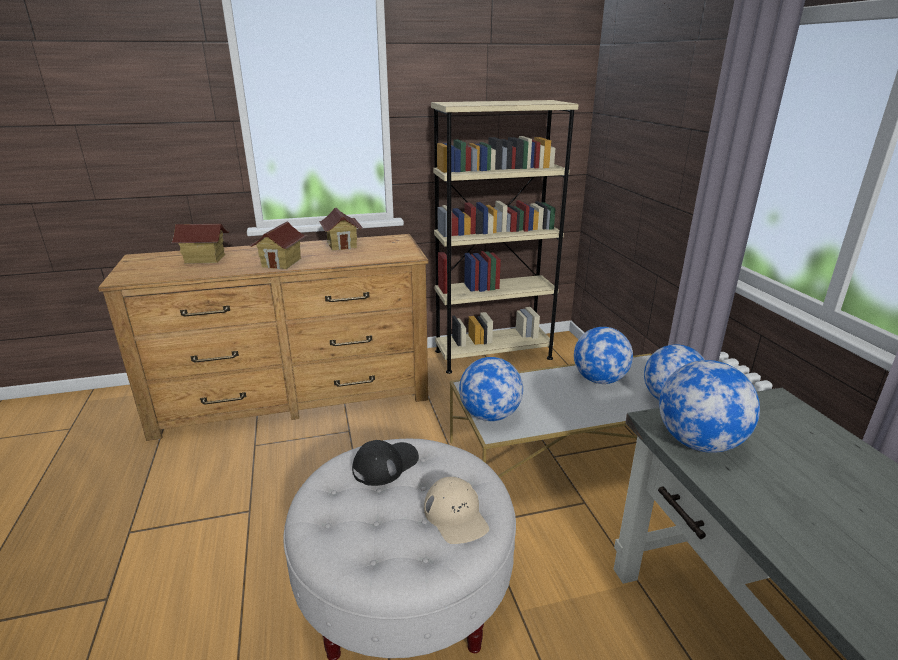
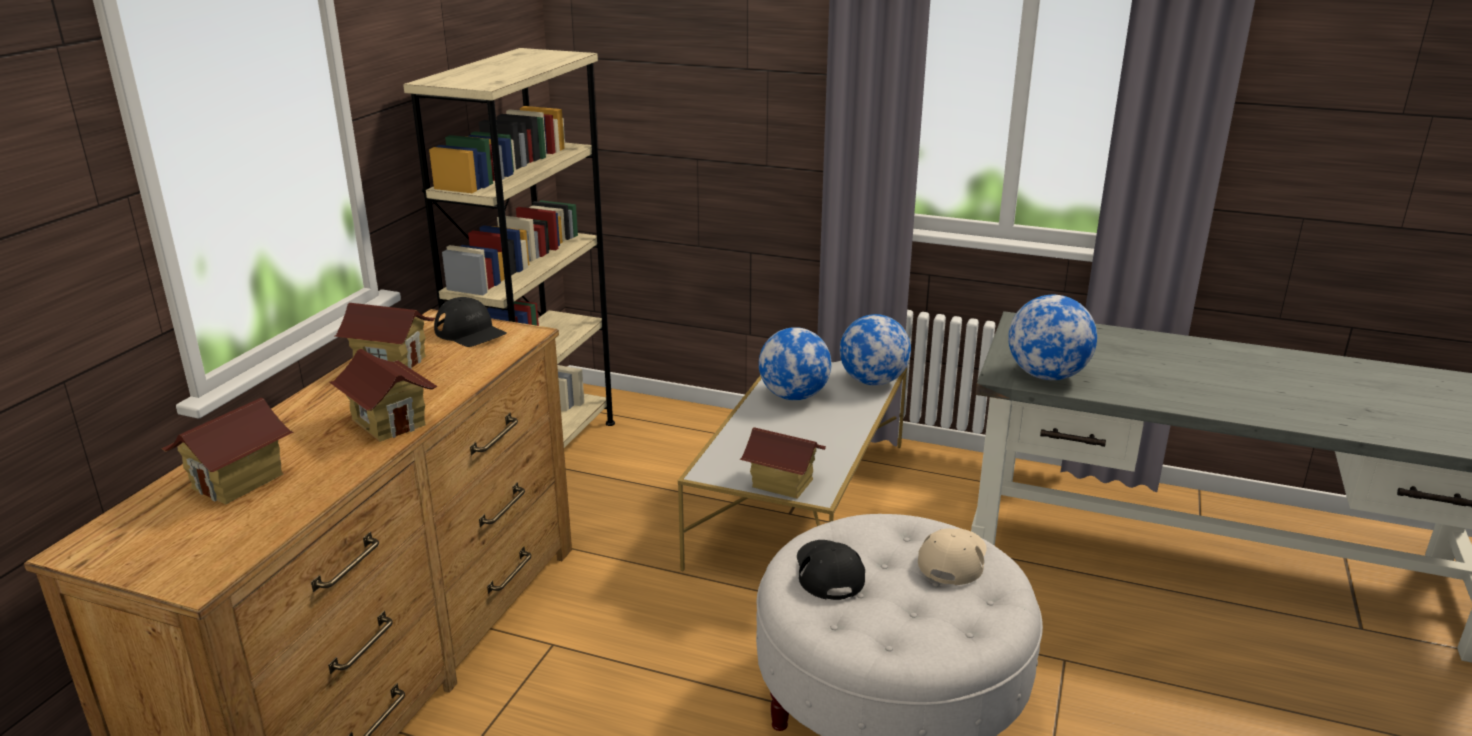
camera: 55 degrees left, 0 degrees up
beige cap [424,477,489,544] -> beige cap turned 75 degrees counterclockwise [918,529,987,585]
globe [459,357,523,421] -> toy house [740,427,826,499]
none -> black cap [434,297,507,347]

